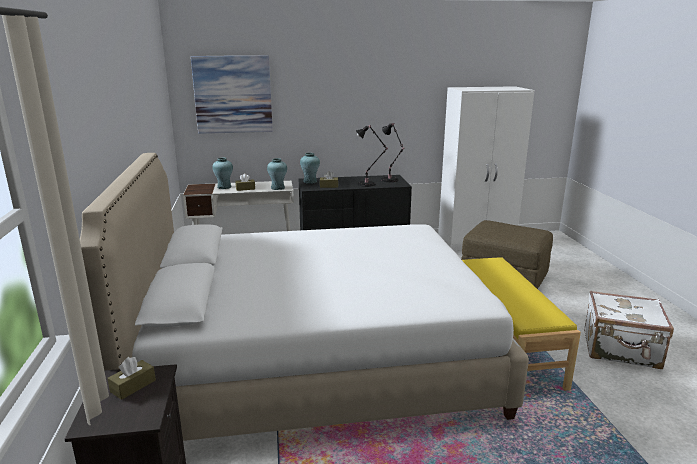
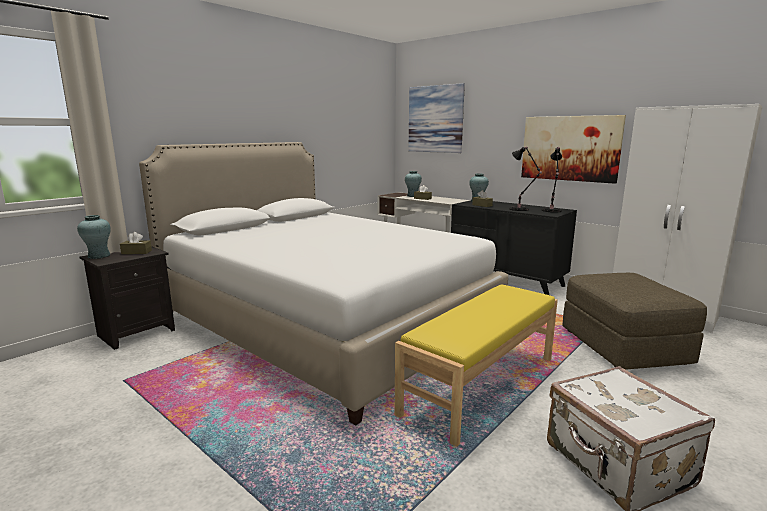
camera: 50 degrees right, 5 degrees down
turquoise vase [267,158,287,190] -> turquoise vase moved to [77,215,111,259]
none -> picture [521,115,626,184]

